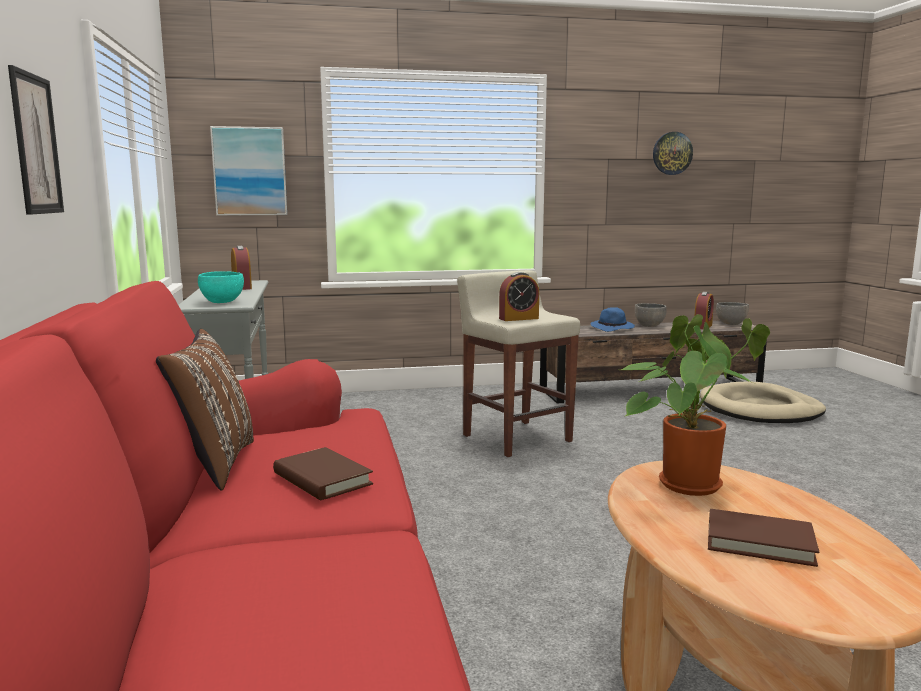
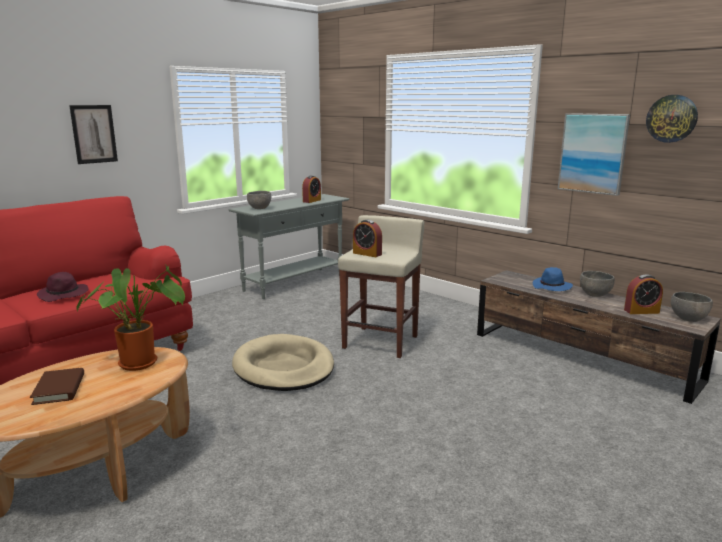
camera: 55 degrees right, 5 degrees up
brown pillow [156,329,254,491] -> none
turquoise bowl [198,271,244,303] -> grey bowl [247,191,271,209]
picture [210,126,287,216] -> picture moved to [558,113,630,196]
brown book [273,447,373,500] -> purple hat [37,272,88,302]
beige dog bed [700,381,826,423] -> beige dog bed moved to [232,334,334,391]

